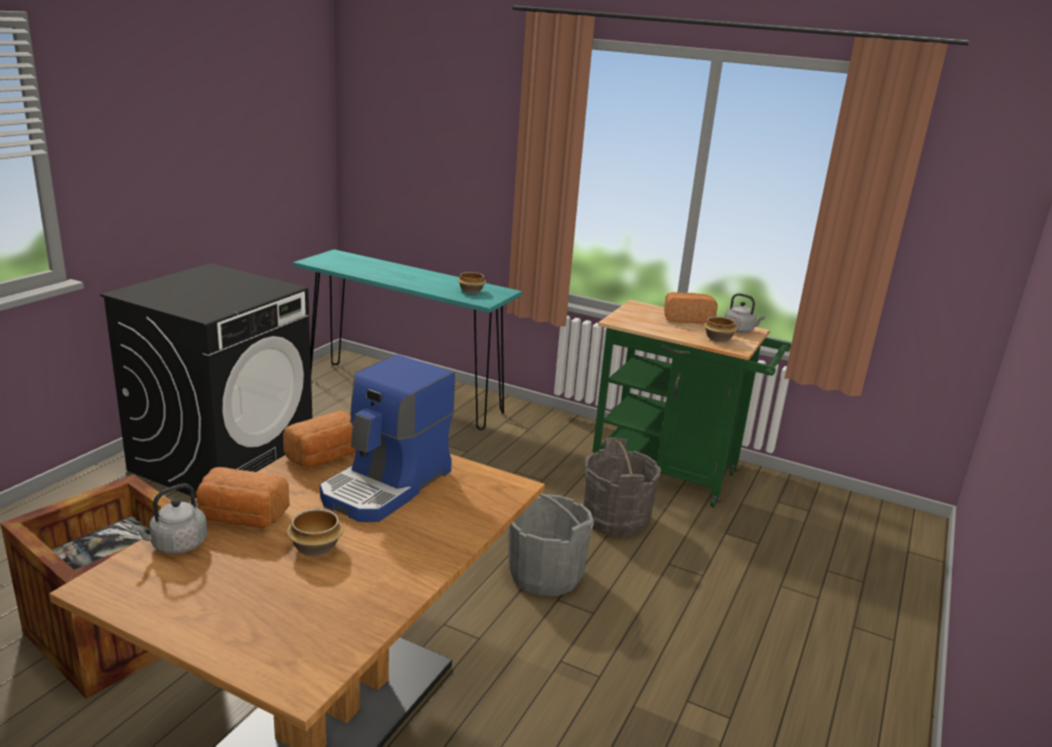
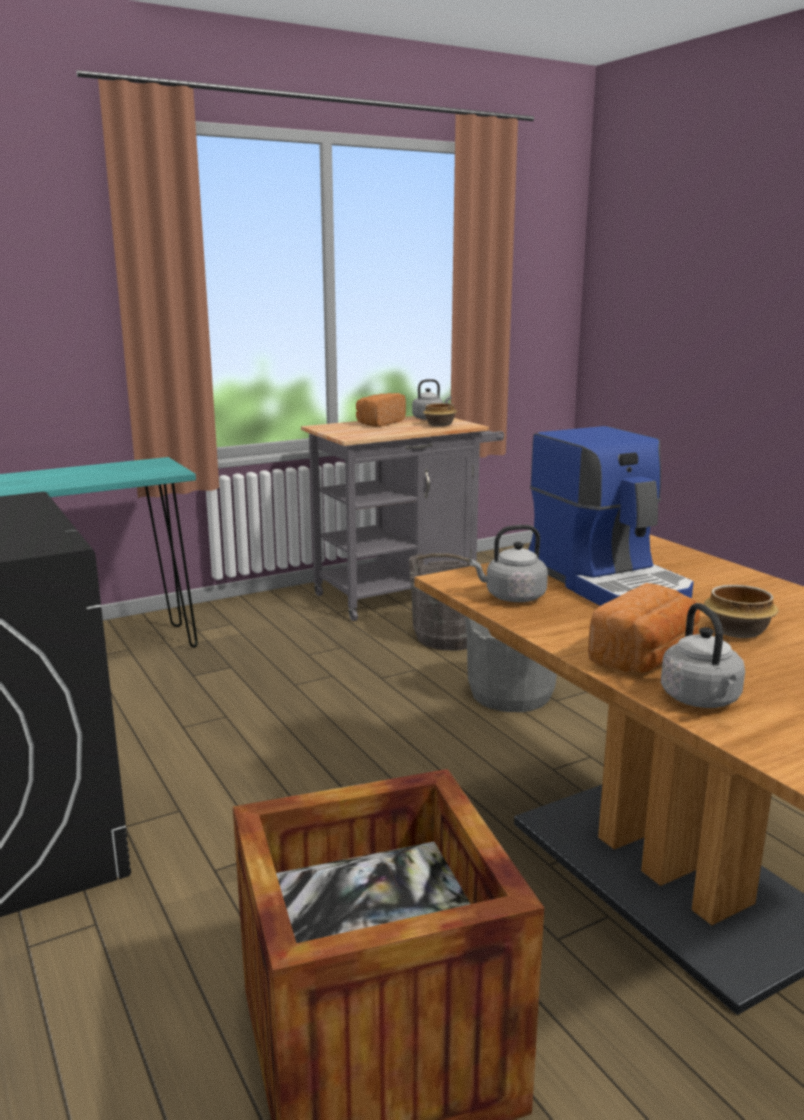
camera: 55 degrees left, 5 degrees down
bread [283,410,356,467] -> grey kettle [470,525,548,602]
bowl [457,272,486,294] -> none
green cart [592,300,791,507] -> grey cart [301,416,504,621]

